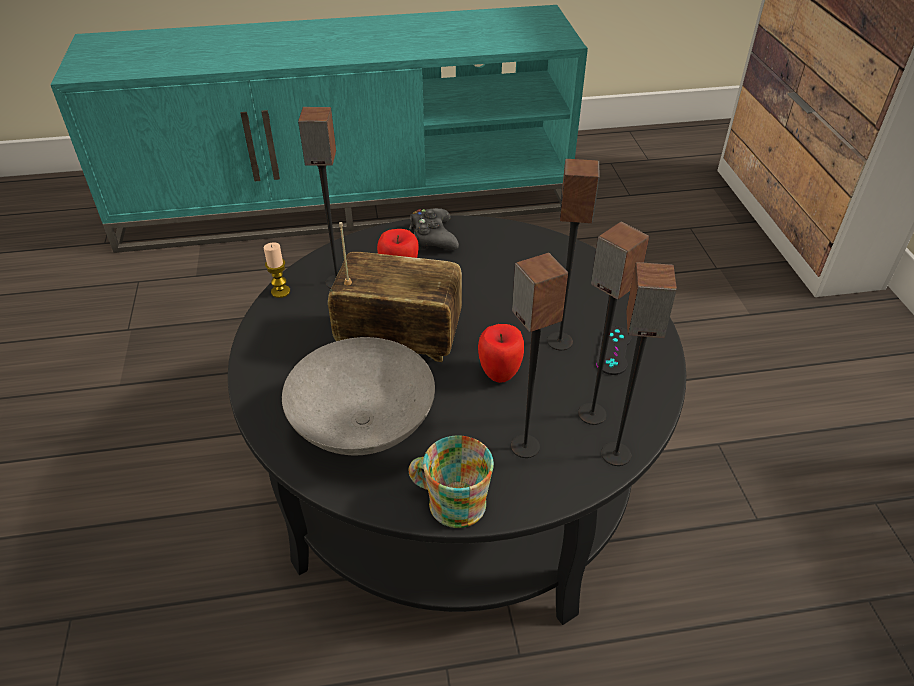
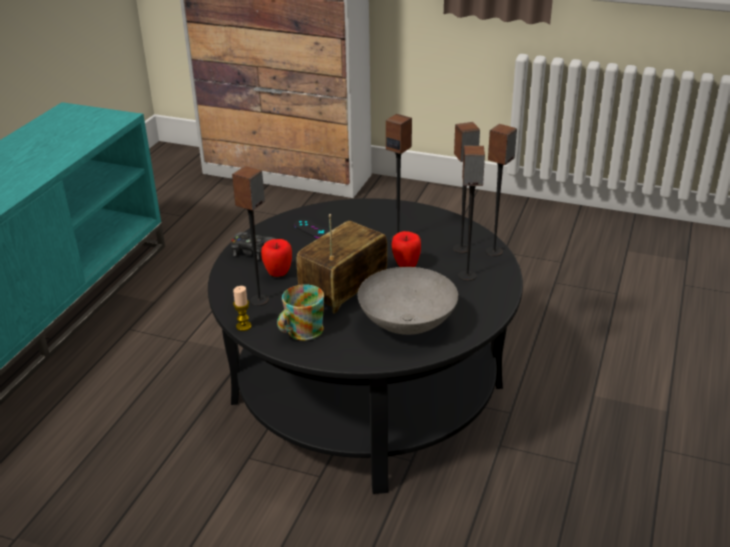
camera: 60 degrees left, 10 degrees down
mug [408,435,494,528] -> mug moved to [277,284,324,341]
black game controller [596,326,632,375] -> black game controller moved to [294,219,330,238]

